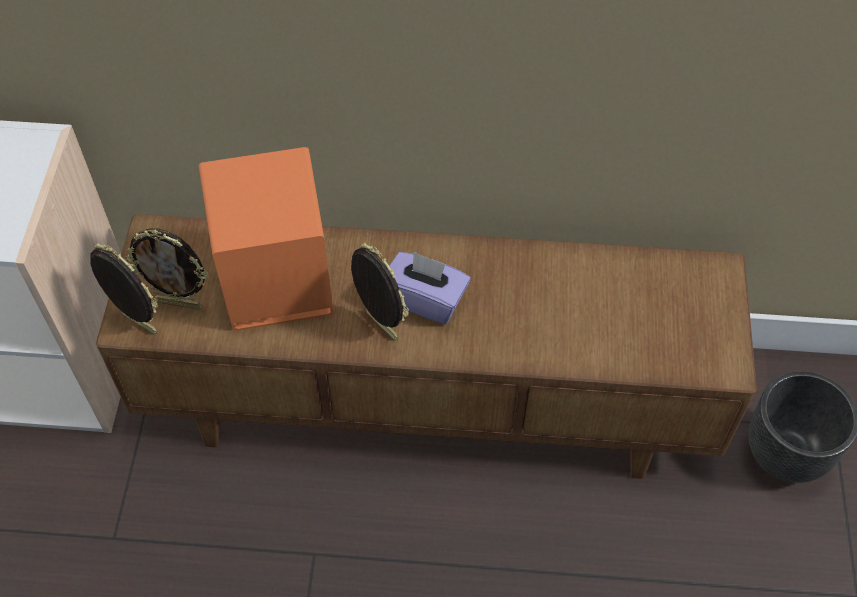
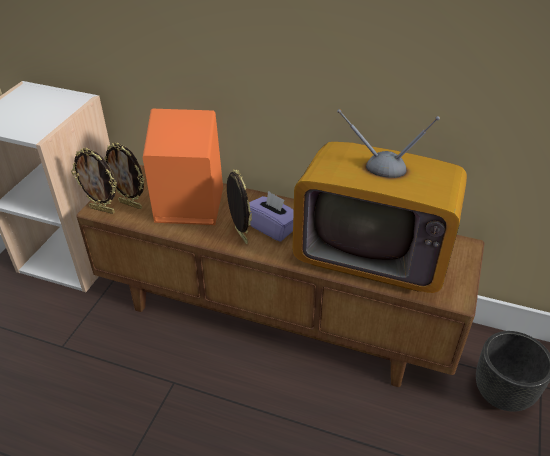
camera: 15 degrees right, 15 degrees down
picture frame [90,243,158,335] -> picture frame turned 150 degrees clockwise [71,148,117,214]
none -> television [293,109,467,293]

